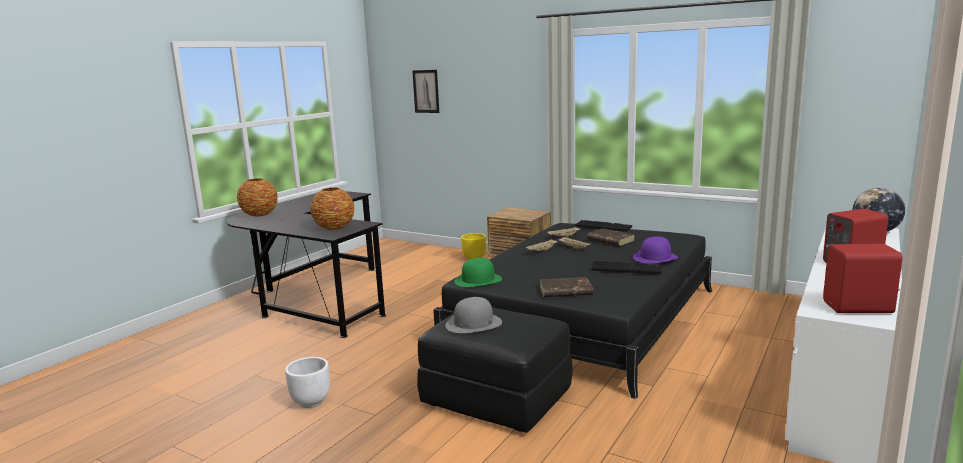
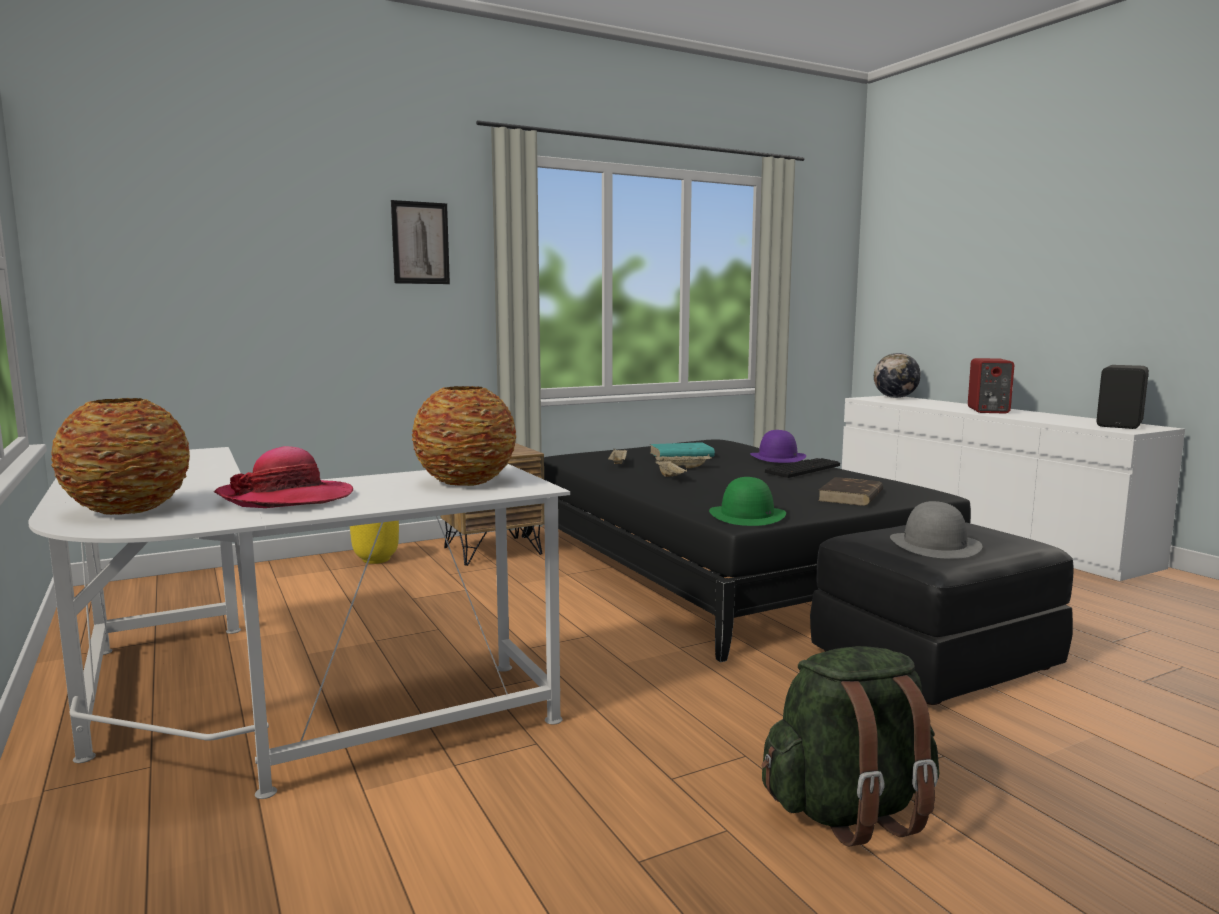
camera: 60 degrees left, 5 degrees down
black desk [227,191,386,338] -> white desk [28,447,570,799]
white planter [285,357,330,408] -> green backpack [762,646,939,846]
picture [412,70,439,113] -> picture moved to [391,200,450,284]
keyboard [575,220,632,232] -> none
brown book [587,228,635,246] -> turquoise book [650,442,715,457]
red speaker [823,244,903,313] -> black speaker [1096,365,1149,429]
none -> hat [214,446,353,508]

